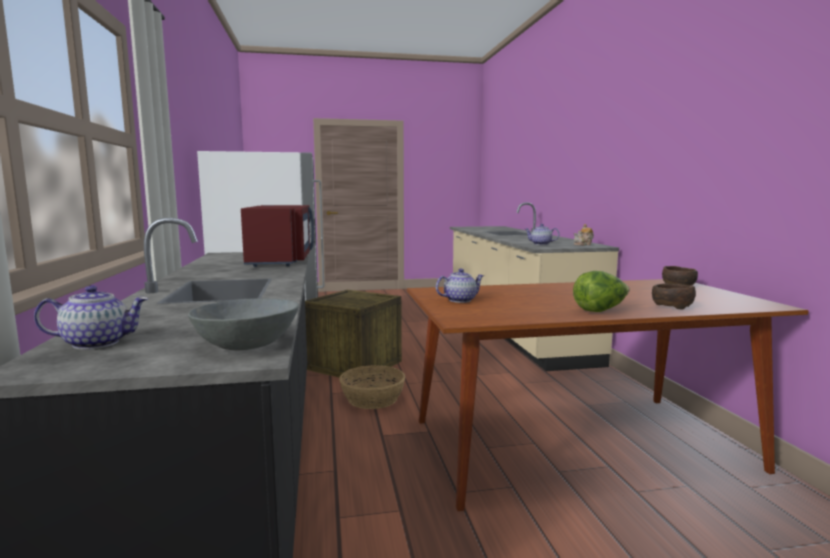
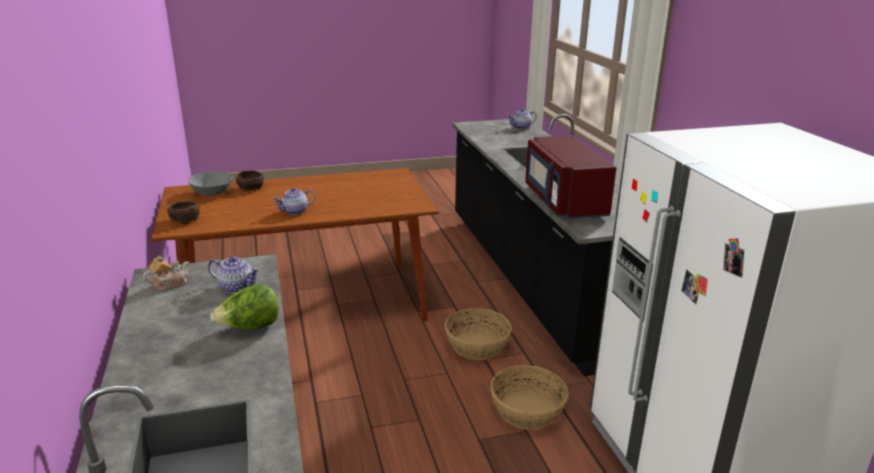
camera: 175 degrees right, 15 degrees up
grey bowl [188,298,299,351] -> grey bowl moved to [188,171,232,196]
crate [305,290,402,383] -> basket [490,365,569,430]
teapot [436,268,484,303] -> teapot moved to [273,188,315,215]
lettuce [573,271,630,312] -> lettuce moved to [210,285,279,330]

